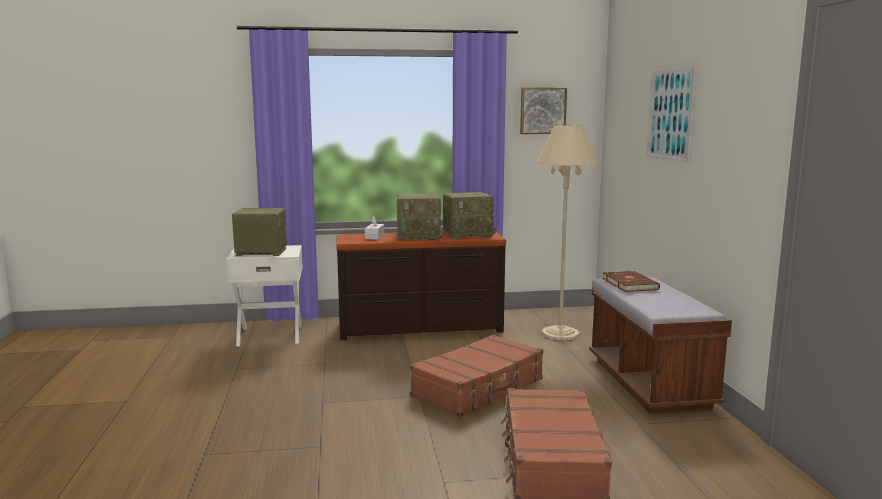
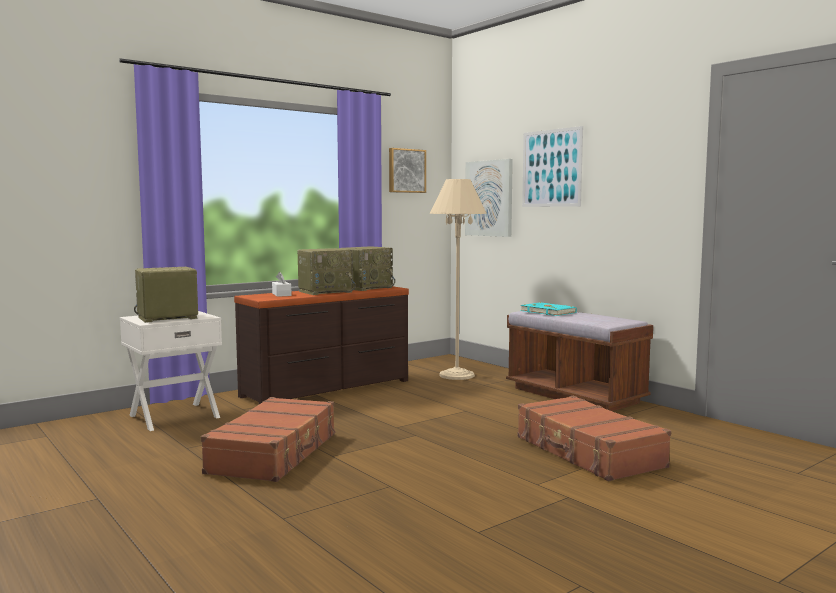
camera: 30 degrees left, 5 degrees down
brown suitcase [410,334,543,417] -> brown suitcase moved to [201,397,336,482]
brown book [602,271,660,292] -> turquoise book [520,302,577,316]
none -> picture [465,159,513,237]

